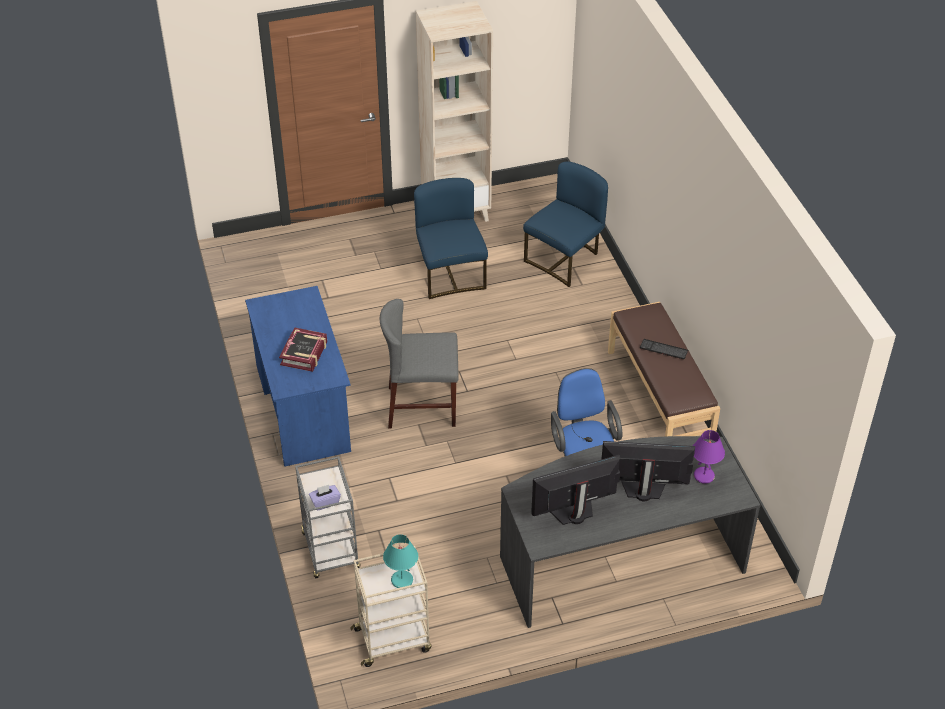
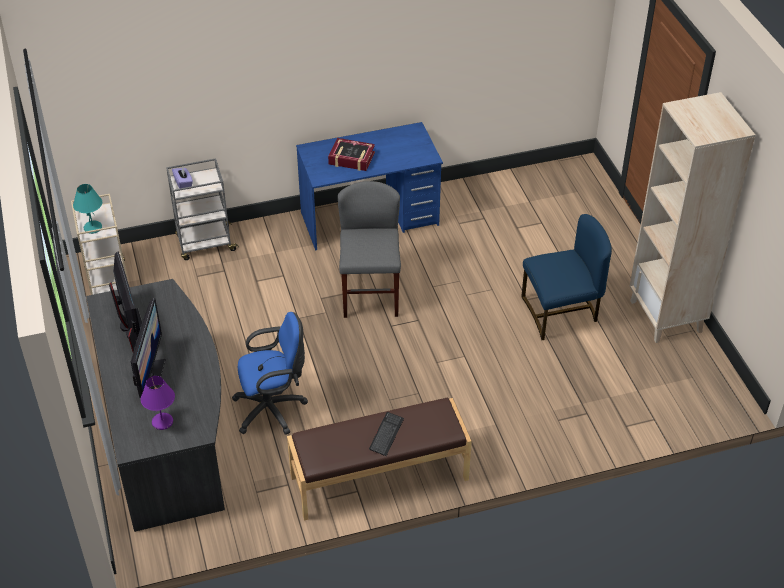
camera: 90 degrees right, 0 degrees up
blue chair [523,162,608,287] -> none

